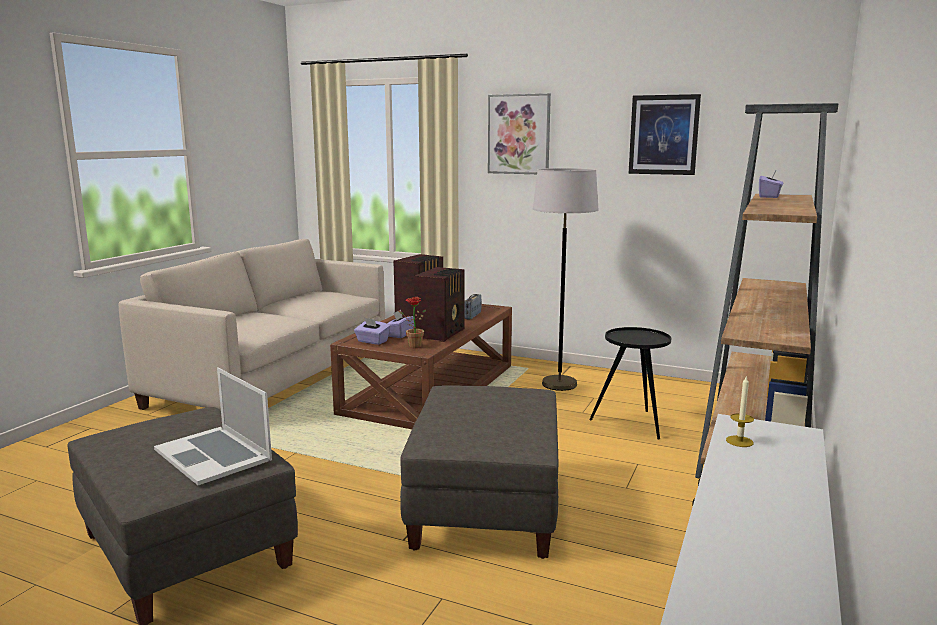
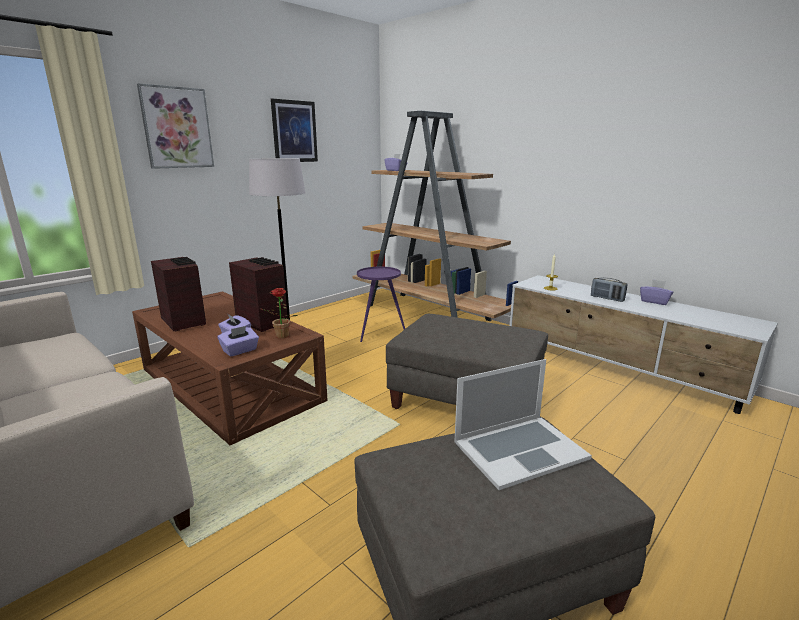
camera: 70 degrees left, 5 degrees up
radio [465,294,482,319] -> radio moved to [591,278,628,302]
black side table [589,327,671,440] -> purple side table [357,267,405,342]
none -> purple tissue box [640,280,673,305]

